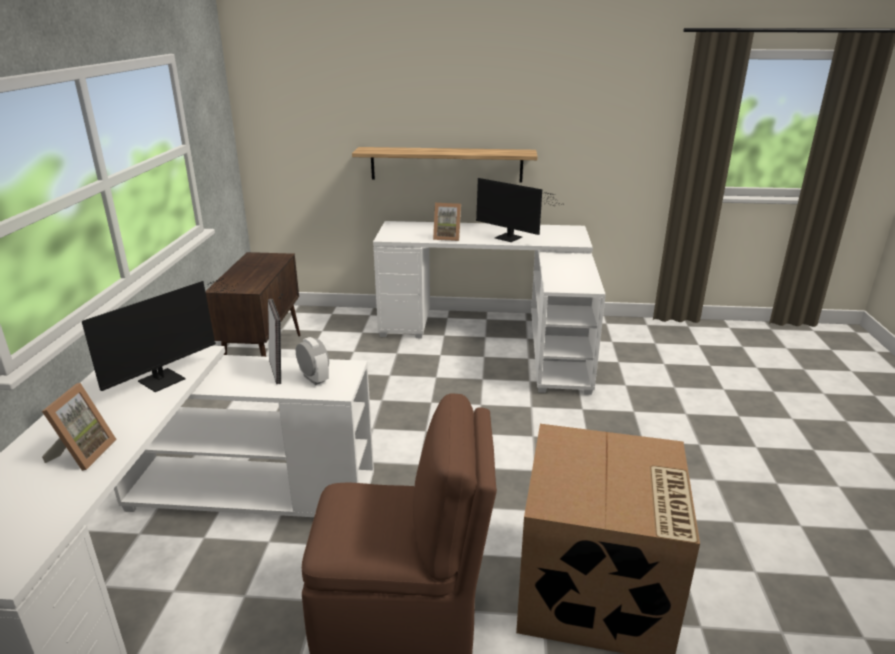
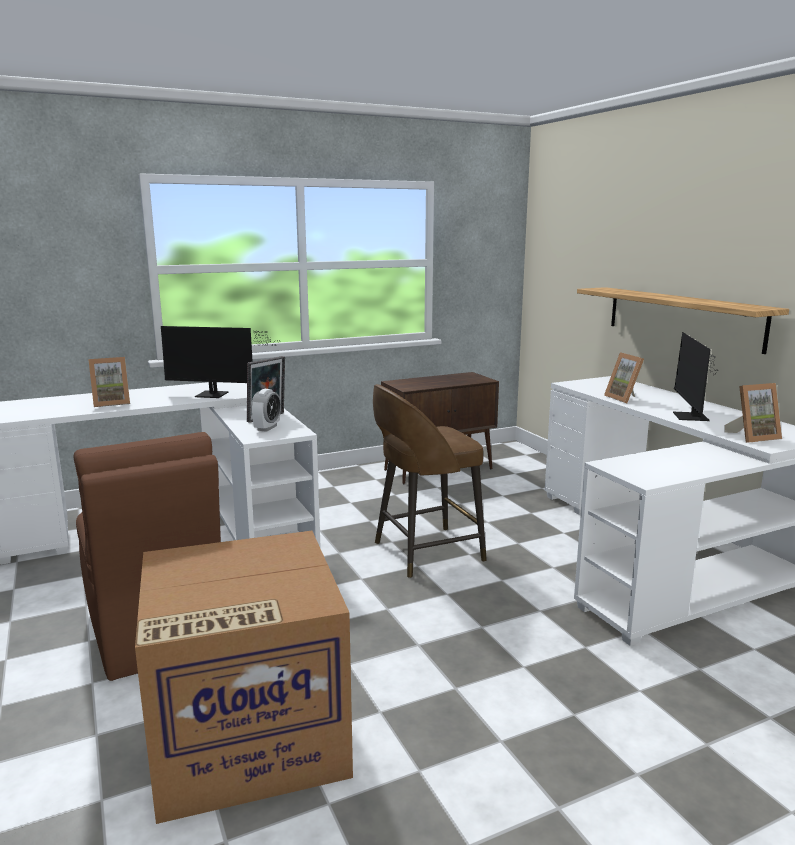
camera: 60 degrees right, 10 degrees down
none -> brown stool [373,384,487,578]
none -> picture frame [724,383,782,443]

